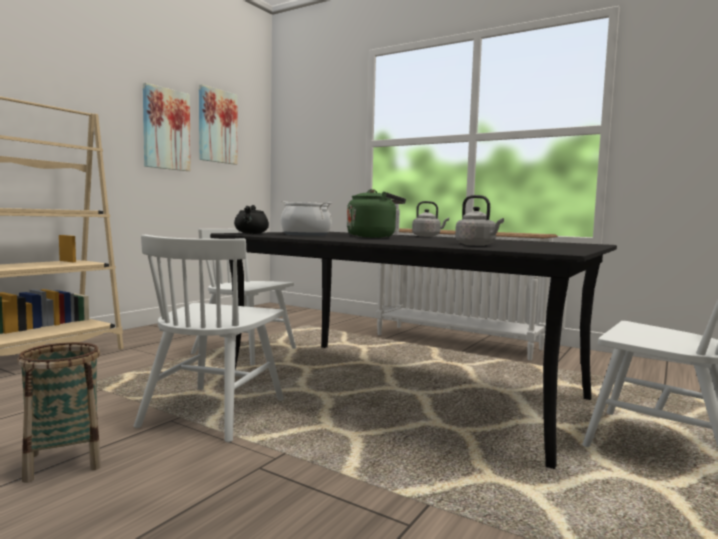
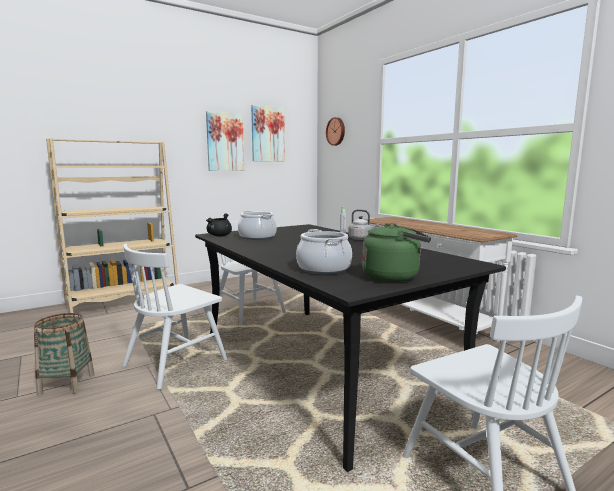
camera: 25 degrees right, 5 degrees up
green kettle [347,189,406,238] -> green kettle moved to [362,223,431,282]
grey kettle [455,195,504,246] -> cooking pot [296,229,352,274]
none -> wall clock [326,117,345,146]

